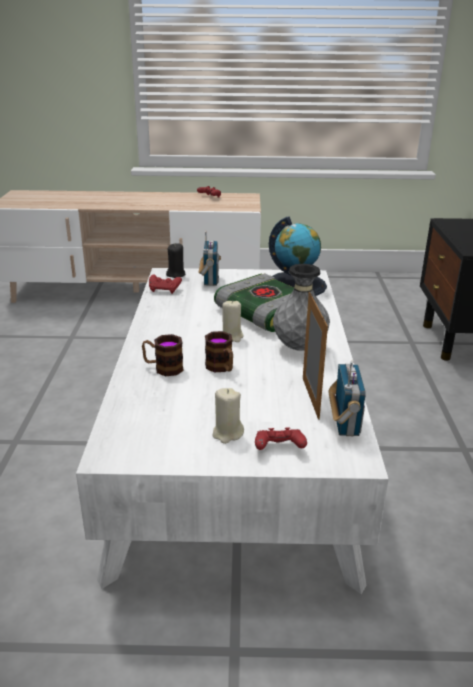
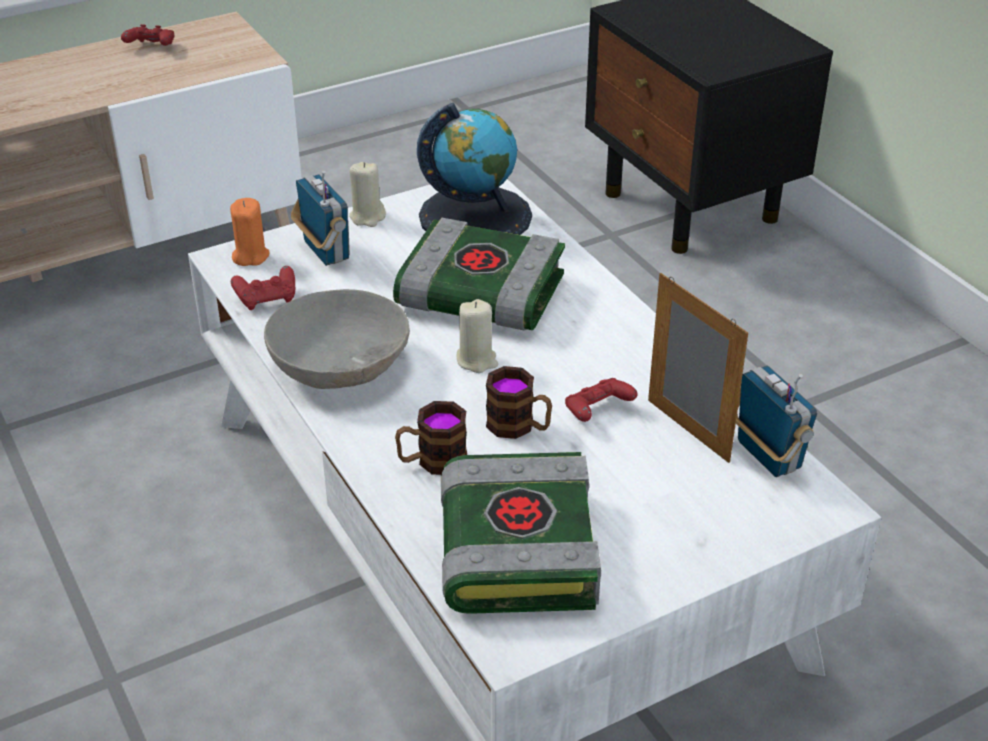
camera: 30 degrees left, 10 degrees up
black candle [166,243,186,278] -> orange candle [230,198,270,266]
beige candle [212,388,244,444] -> beige candle moved to [349,162,386,227]
red game controller [255,427,307,450] -> red game controller moved to [565,378,637,422]
grey vase [273,264,330,351] -> none
none -> grey bowl [264,289,410,389]
none -> book [441,452,601,614]

